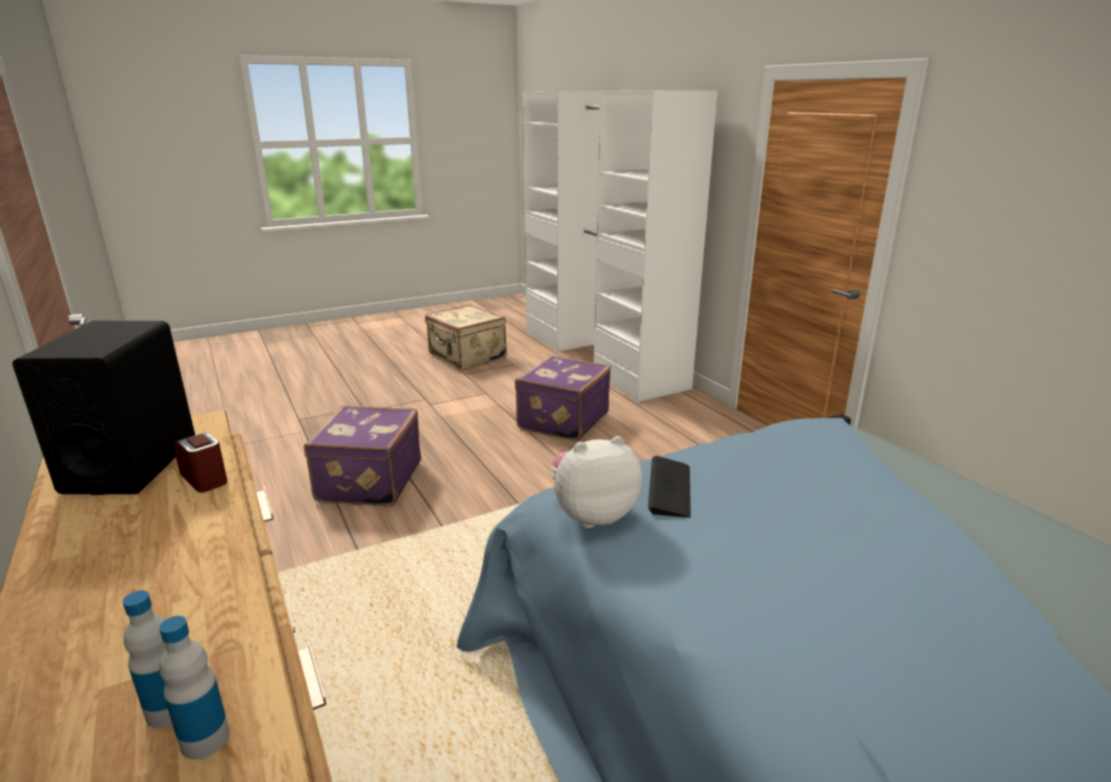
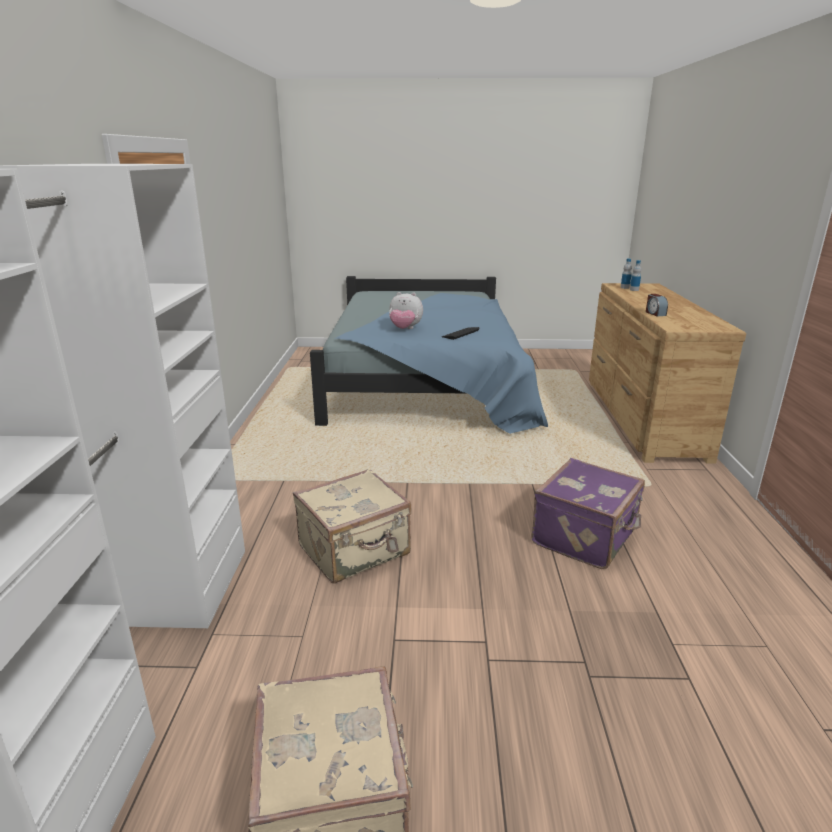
camera: 150 degrees left, 0 degrees up
black speaker [12,321,195,495] -> none
purple suitcase [515,355,611,441] -> beige suitcase [293,469,411,583]
plush toy [551,436,642,528] -> plush toy moved to [389,292,423,329]

